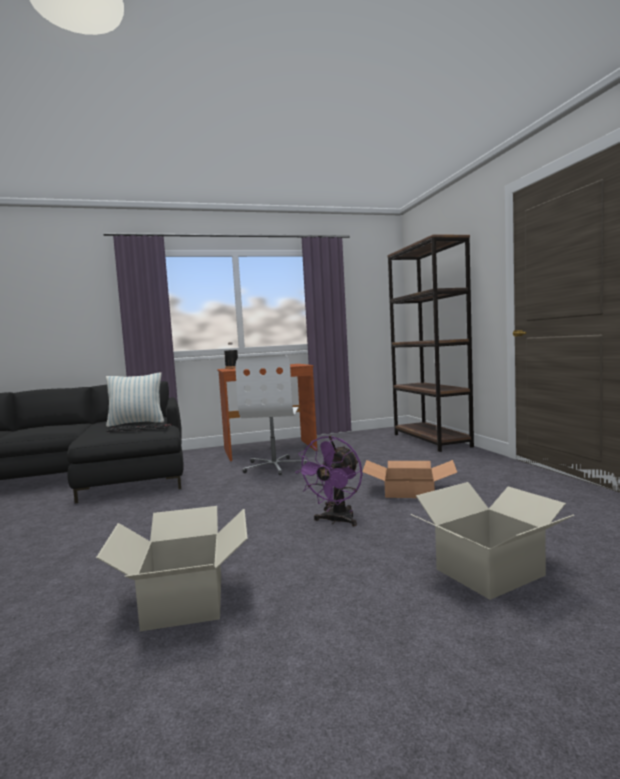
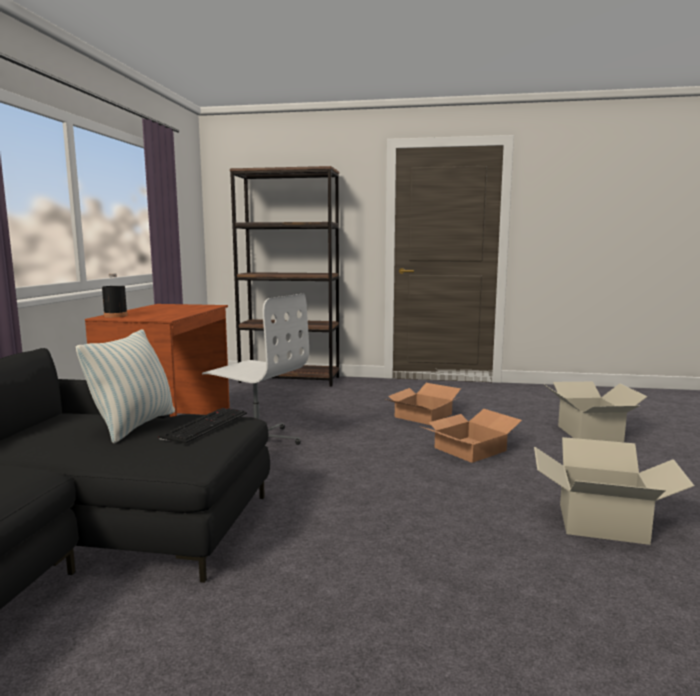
camera: 65 degrees left, 5 degrees up
purple fan [295,436,362,526] -> cardboard box [420,409,522,463]

